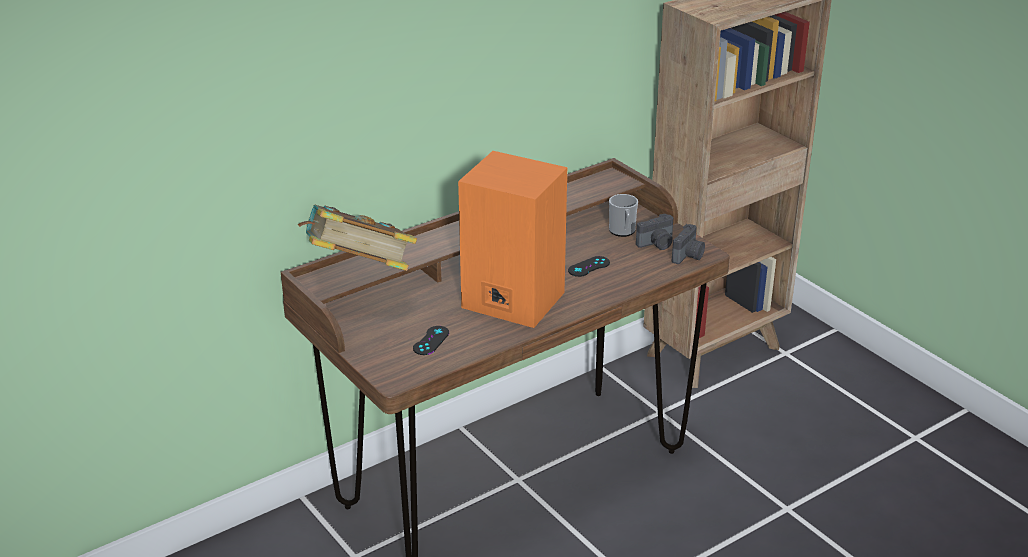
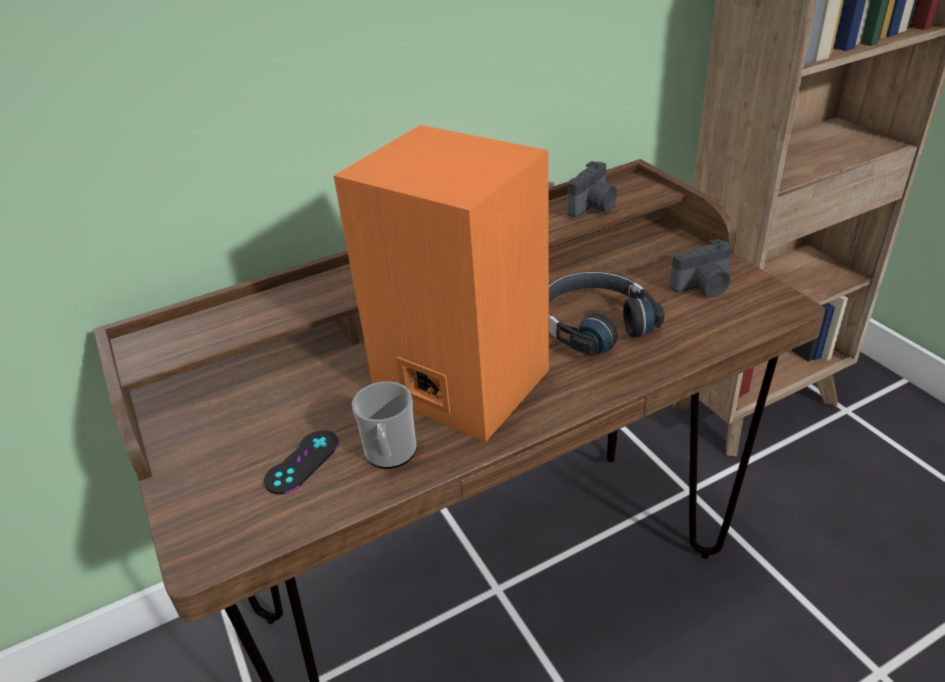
camera: 10 degrees right, 5 degrees up
book [298,205,417,271] -> none
black game controller [568,256,610,277] -> black headphones [549,271,665,356]
mug [609,194,638,237] -> mug moved to [352,381,417,469]
camera [672,224,705,264] -> camera moved to [567,161,617,217]

